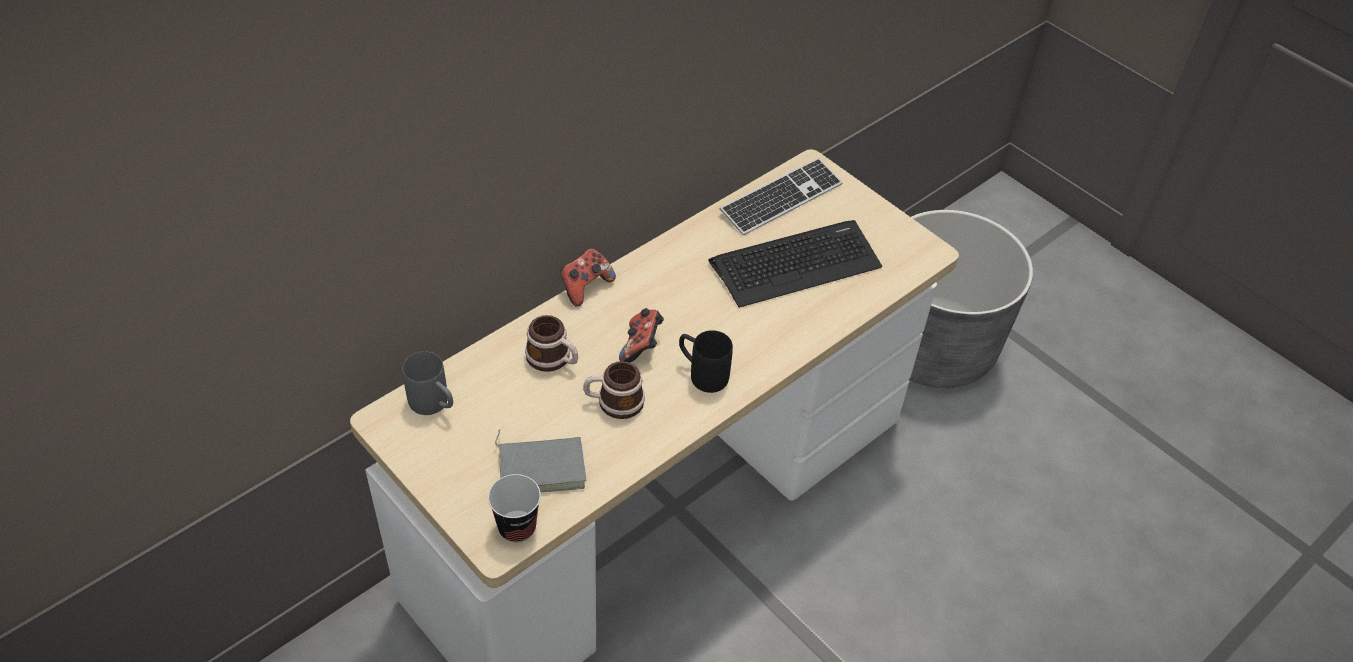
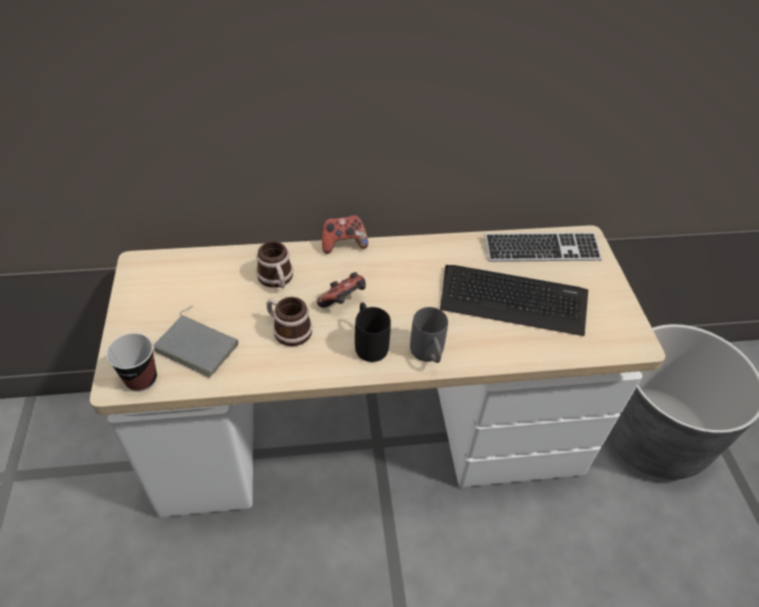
camera: 35 degrees right, 0 degrees up
grey mug [402,351,453,415] -> grey mug moved to [410,307,448,363]

